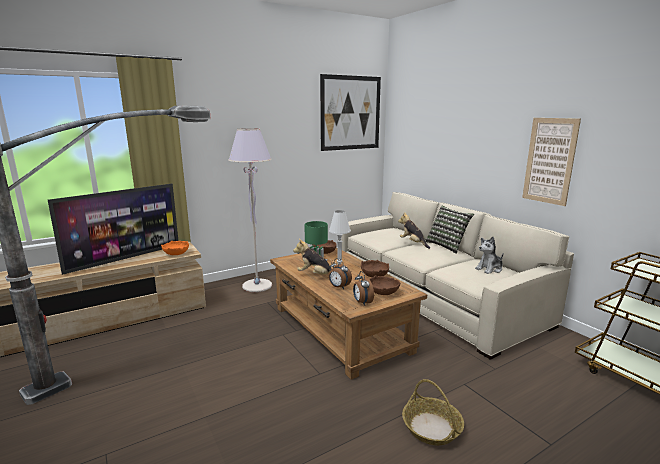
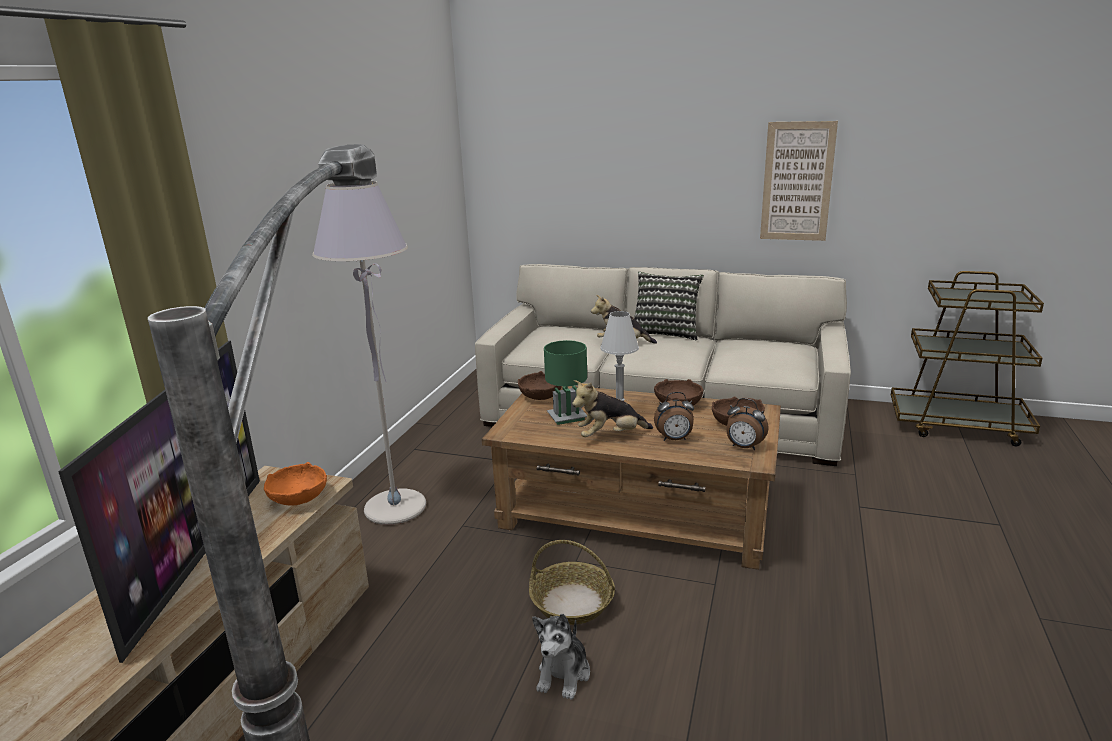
camera: 40 degrees left, 5 degrees up
picture [320,74,381,151] -> none
basket [402,379,464,445] -> basket moved to [529,540,615,625]
plush toy [475,236,503,274] -> plush toy moved to [532,614,590,700]

